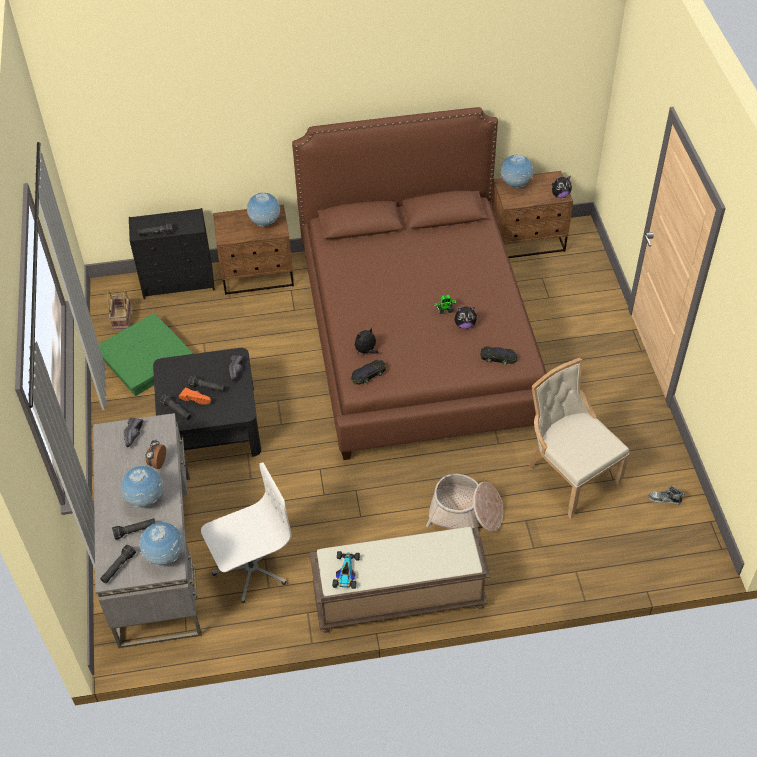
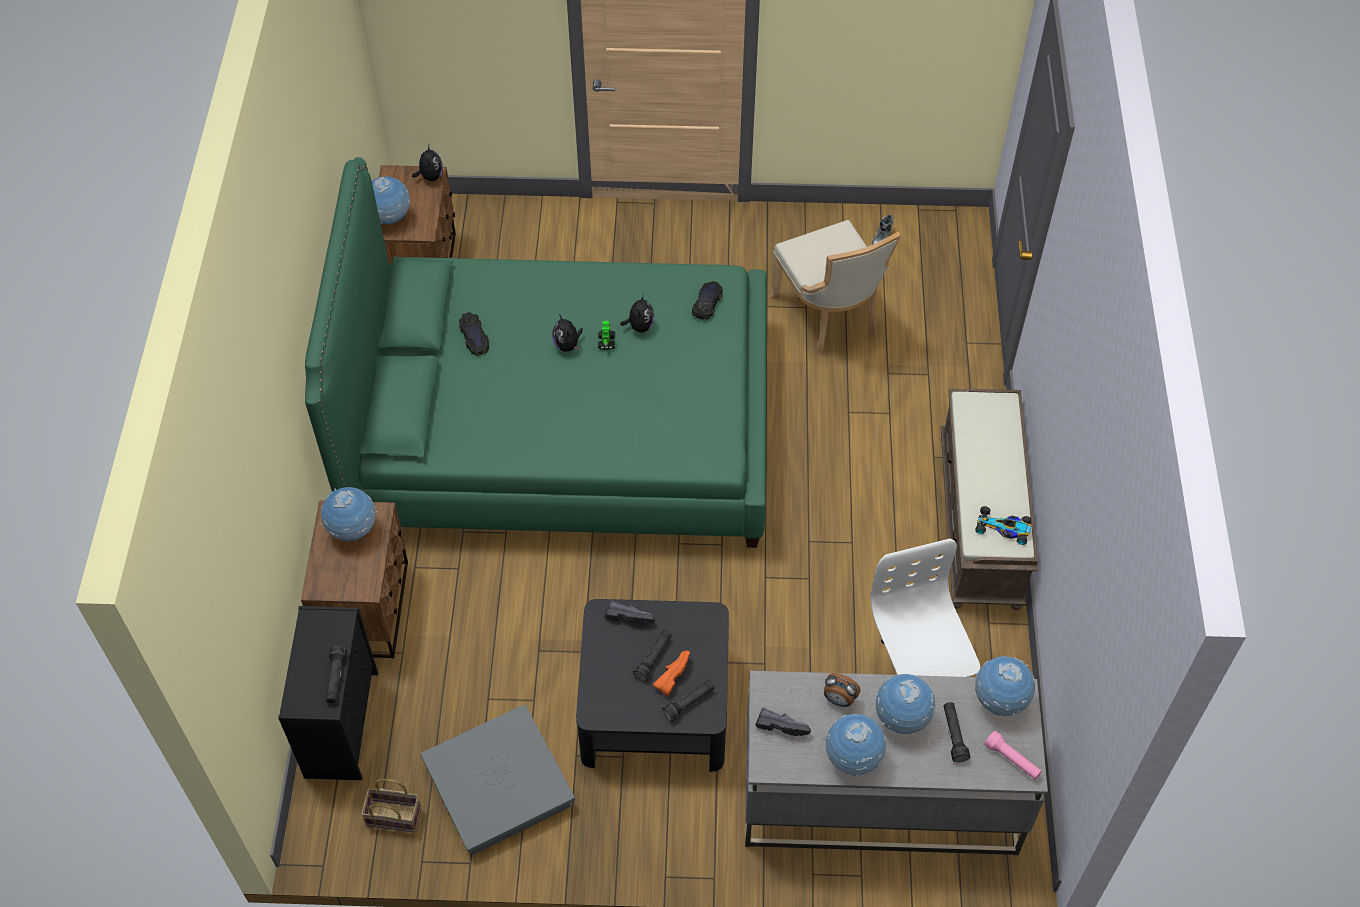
camera: 80 degrees left, 5 degrees up
green storage box [99,313,193,396] -> grey storage box [421,704,575,855]
black flashlight [100,545,136,584] -> pink flashlight [985,731,1042,780]
brown bed [292,107,547,460] -> green bed [305,157,767,548]
black toy car [351,360,386,385] -> black toy car moved to [459,312,489,356]
plush toy [355,327,378,354] -> plush toy moved to [552,314,583,352]
basket [426,474,503,532] -> none
beige chair [529,358,629,519] -> beige chair turned 90 degrees counterclockwise [769,220,901,356]
none -> globe [825,714,886,776]

